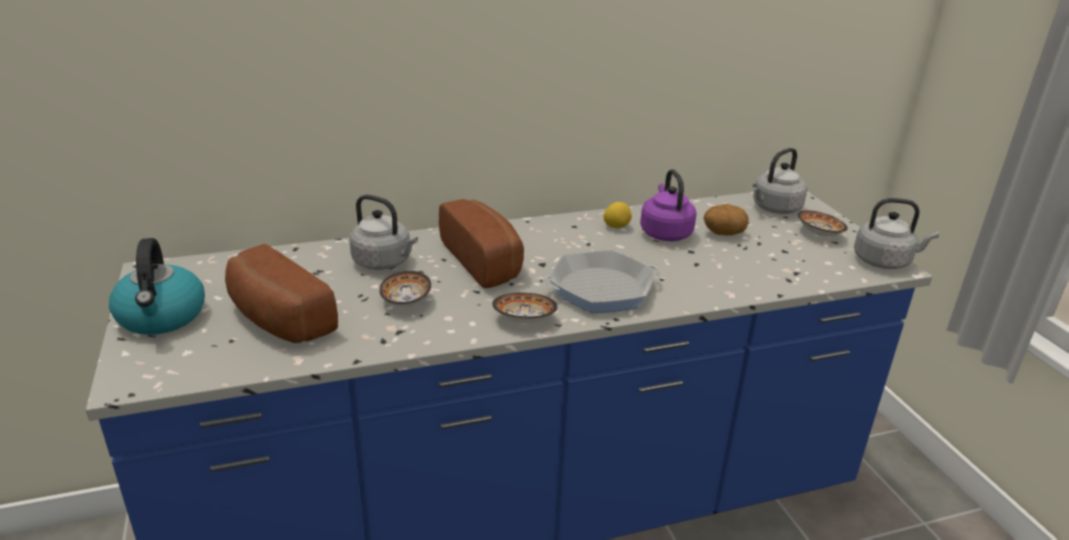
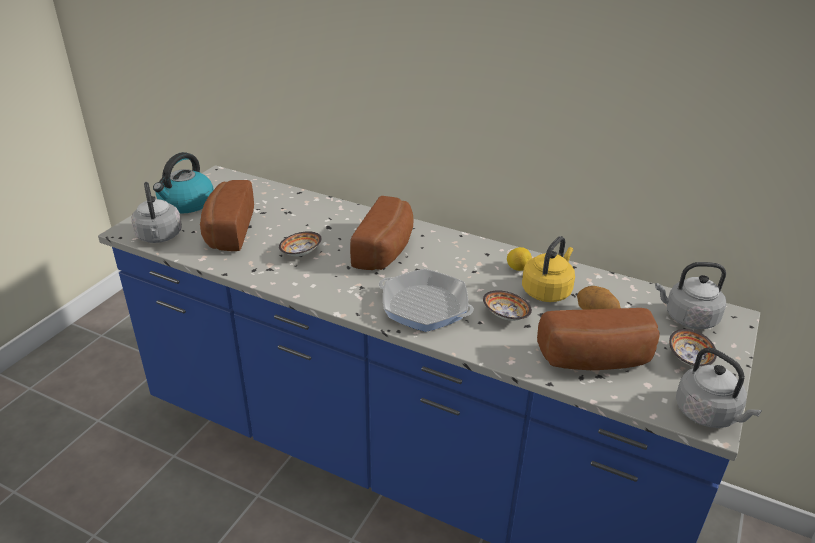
camera: 45 degrees right, 5 degrees up
grey kettle [349,194,418,270] -> grey kettle moved to [131,182,182,243]
bowl [492,293,558,323] -> bowl moved to [483,290,532,321]
purple kettle [640,169,697,241] -> yellow kettle [522,236,575,302]
none -> bread [537,308,659,370]

